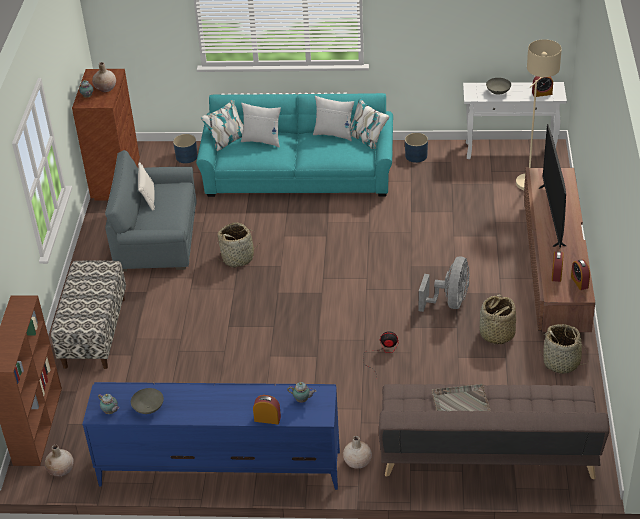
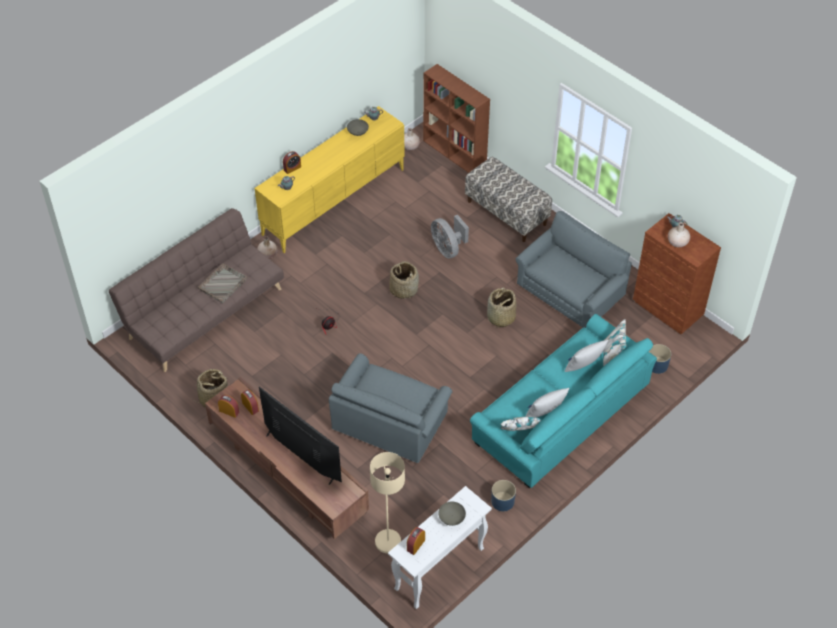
camera: 130 degrees right, 10 degrees up
blue cabinet [82,382,340,490] -> yellow cabinet [254,106,405,253]
white pillow [138,162,155,211] -> none
grey fan [419,256,469,312] -> grey fan moved to [431,215,469,259]
basket [480,294,516,345] -> basket moved to [389,261,419,299]
none -> grey armchair [329,353,452,463]

